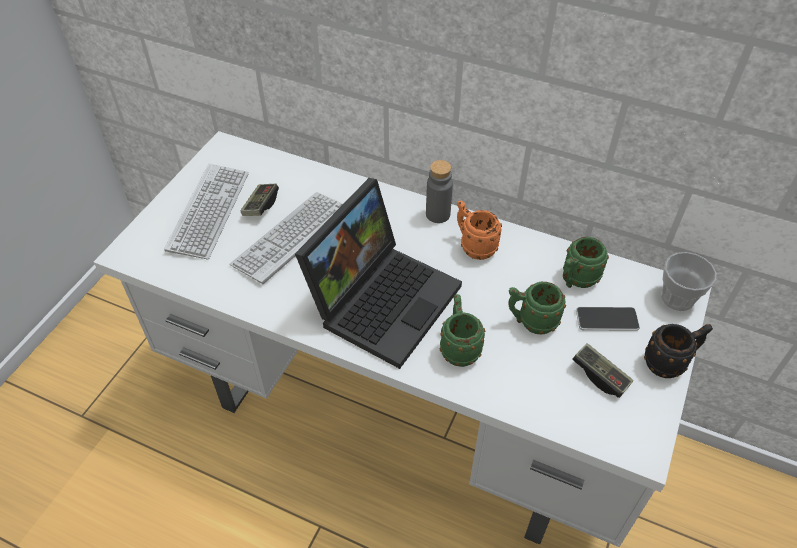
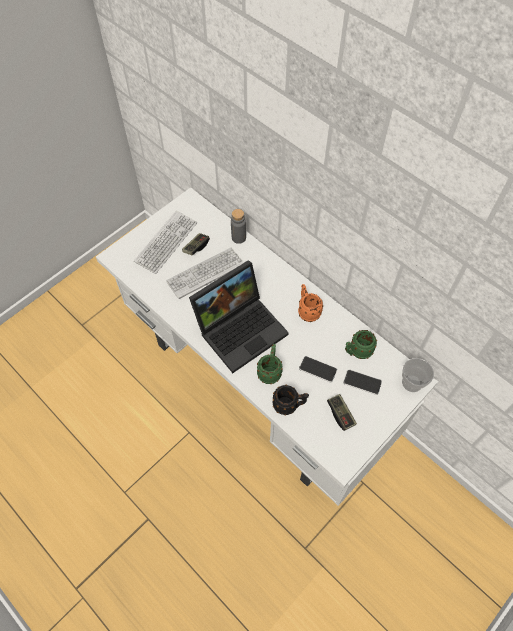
camera: 20 degrees right, 10 degrees up
grey bottle [426,160,453,223] -> grey bottle moved to [231,209,246,244]
green mug [508,282,566,334] -> phone [299,356,337,382]
black mug [644,324,713,378] -> black mug moved to [273,385,309,415]

